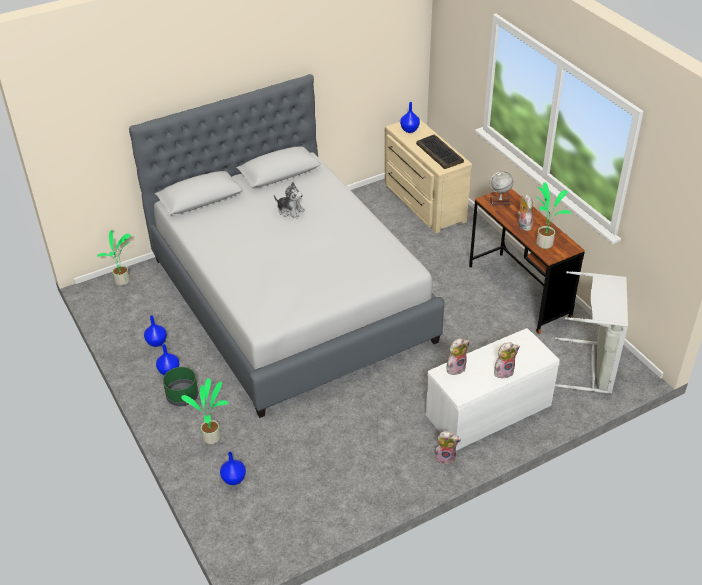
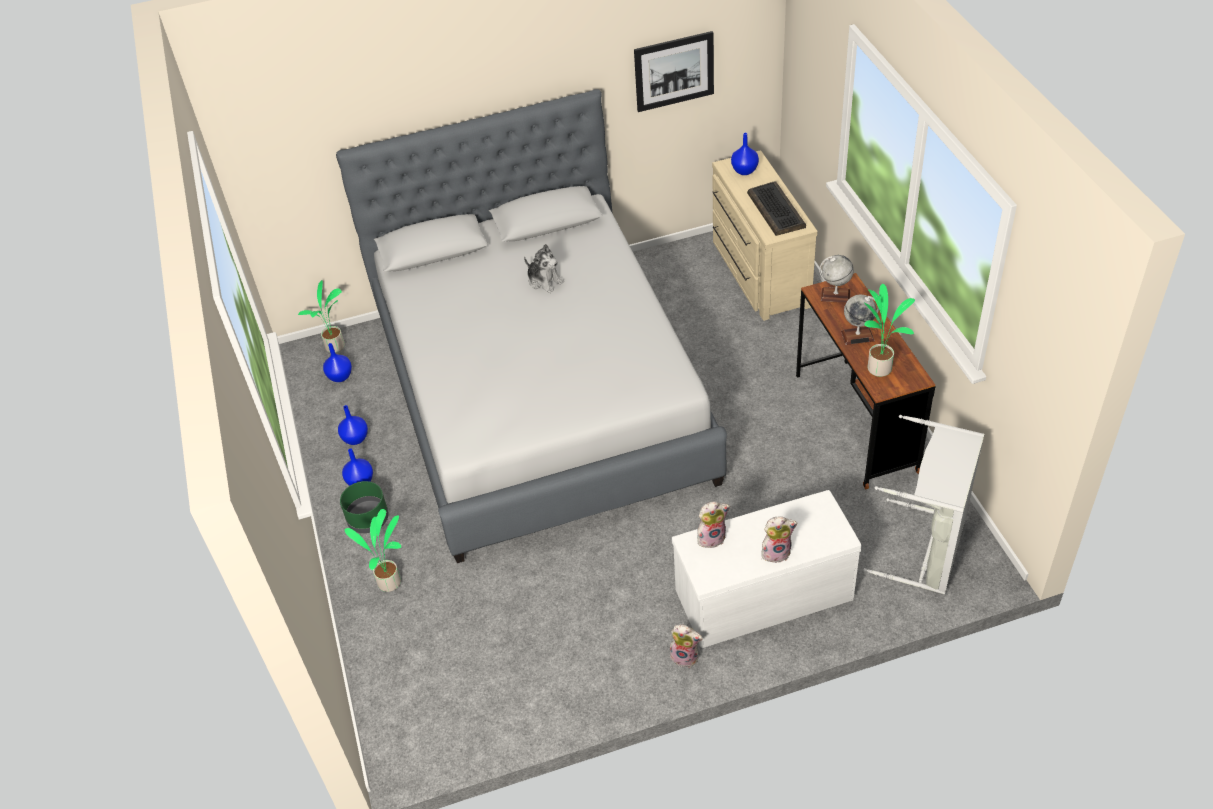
camera: 15 degrees right, 5 degrees up
blue vase [220,452,246,485] -> blue vase moved to [323,343,352,382]
plush toy [517,194,533,231] -> globe [841,295,879,345]
none -> picture [634,31,714,112]

